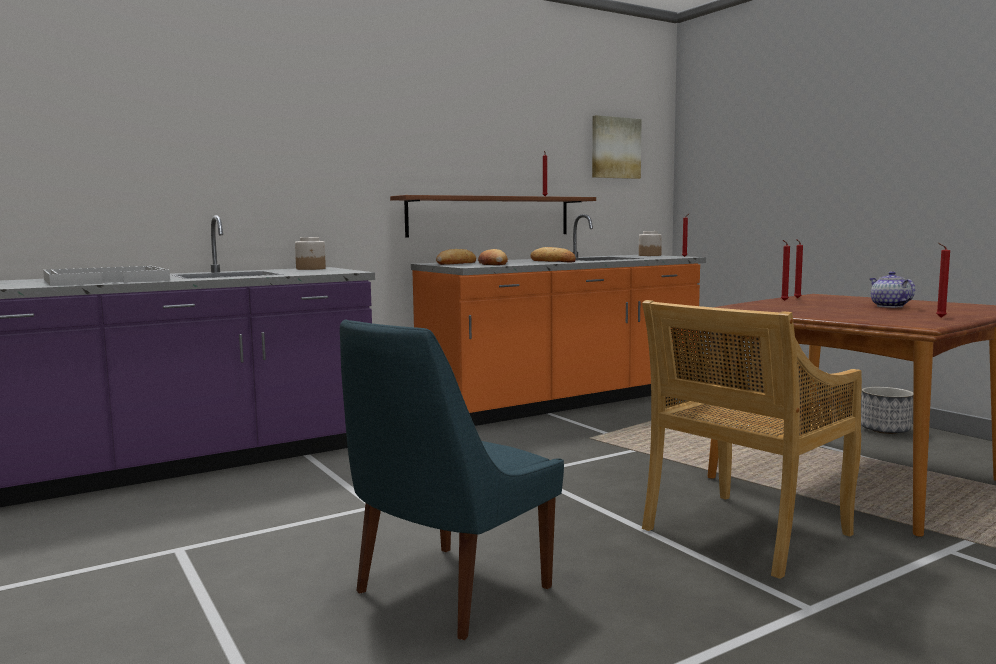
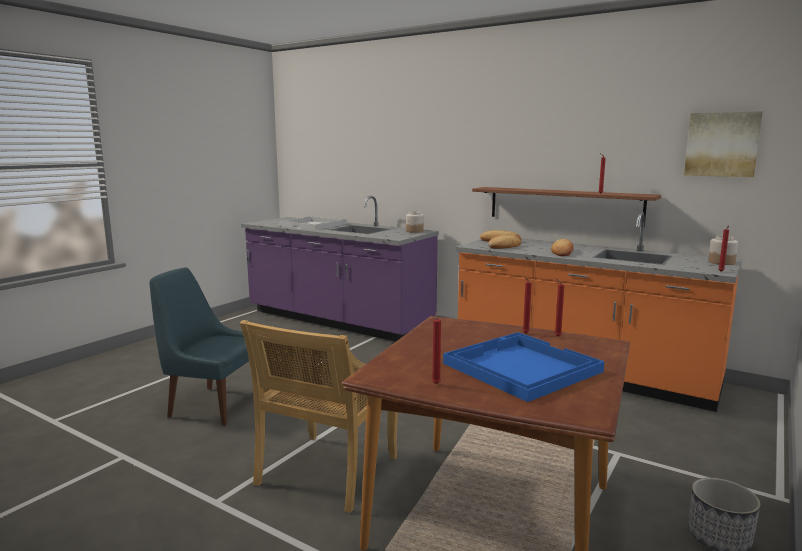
camera: 65 degrees right, 5 degrees up
beige chair [642,300,862,579] -> beige chair turned 90 degrees counterclockwise [240,320,398,513]
teapot [870,271,915,308] -> blue tray [443,332,605,402]

